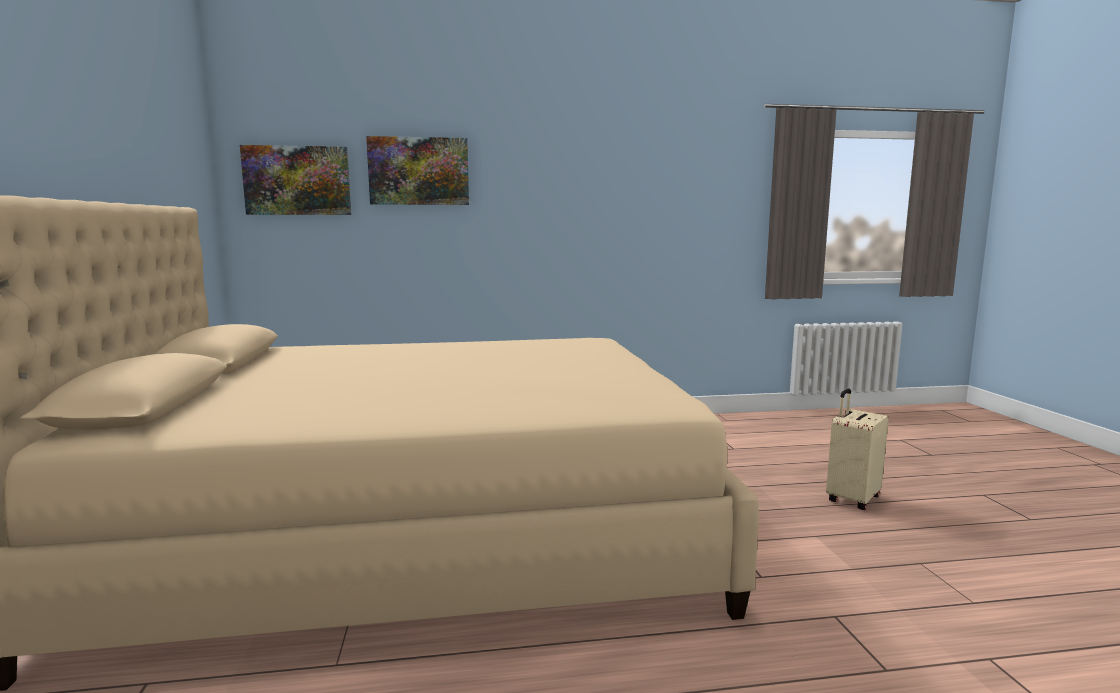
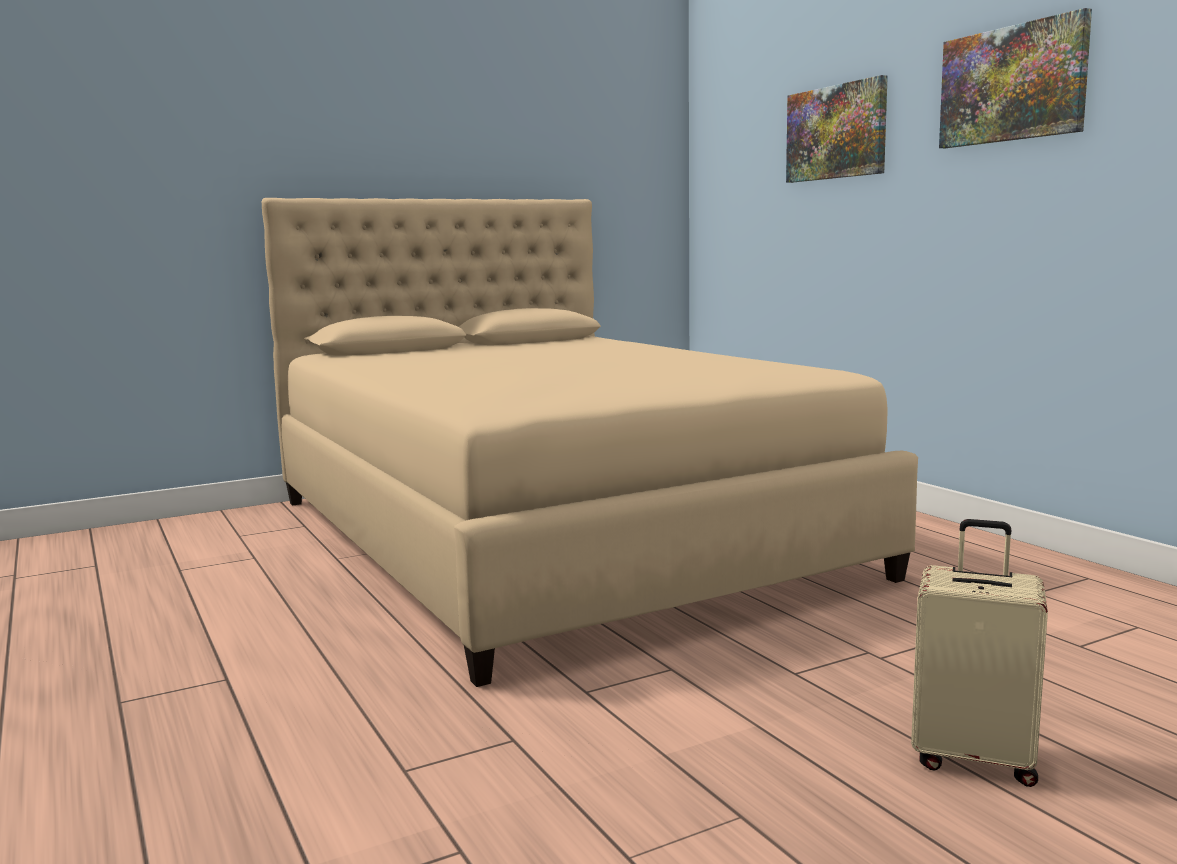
camera: 70 degrees right, 0 degrees up
picture [240,145,351,215] -> picture moved to [939,8,1092,148]

